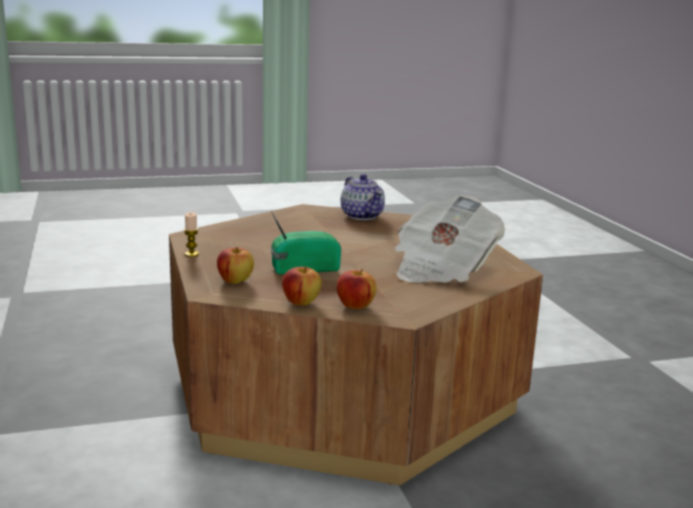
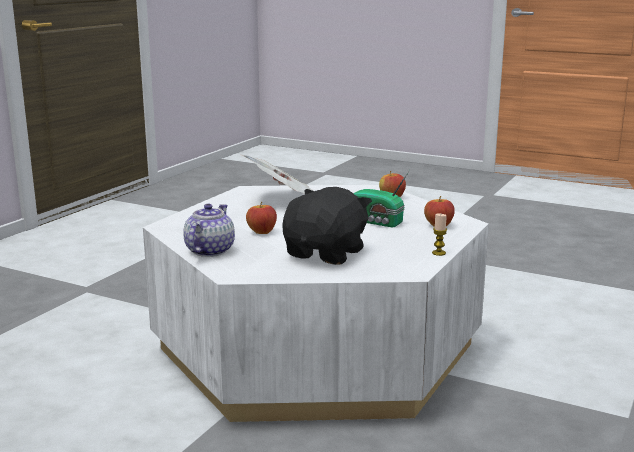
camera: 135 degrees left, 0 degrees up
brown coffee table [169,204,543,485] -> white coffee table [143,185,489,423]
apple [282,267,322,306] -> apple moved to [246,202,277,234]
none -> black plush toy [282,187,372,265]

